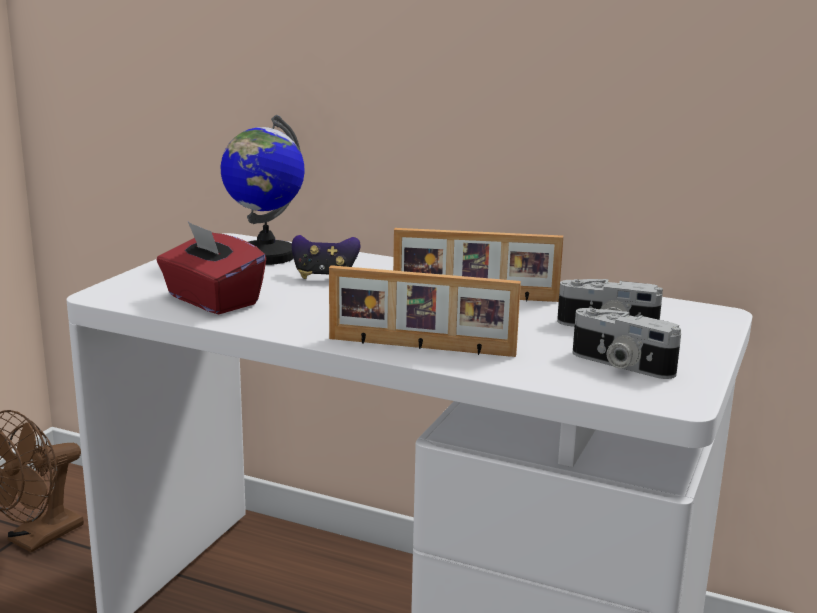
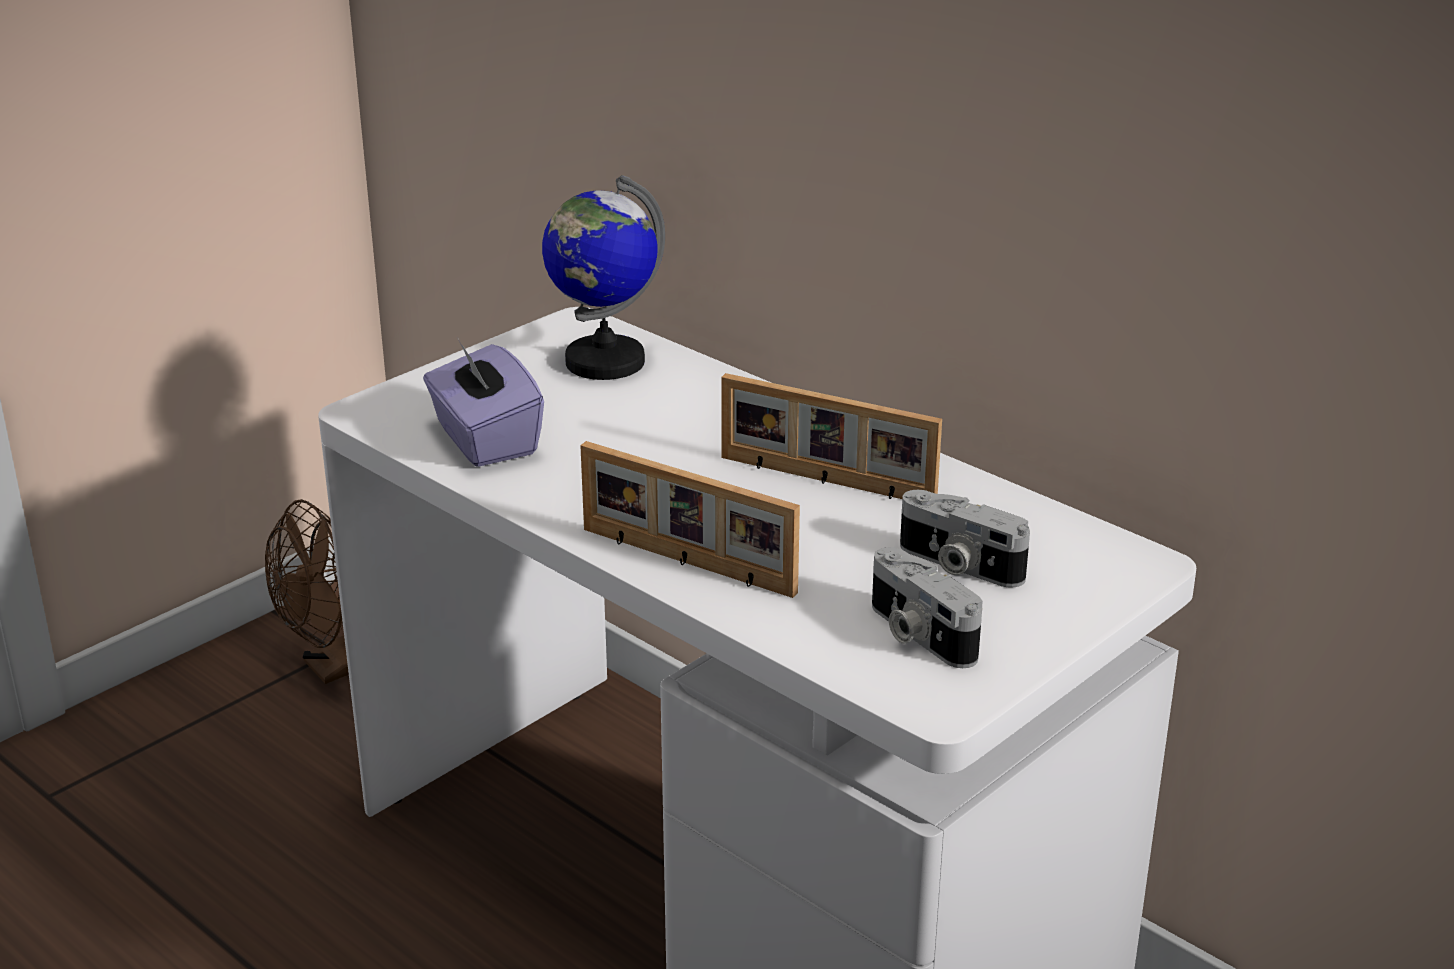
camera: 20 degrees right, 10 degrees up
red tissue box [157,222,266,314] -> purple tissue box [423,339,544,467]
game controller [292,235,361,279] -> none

